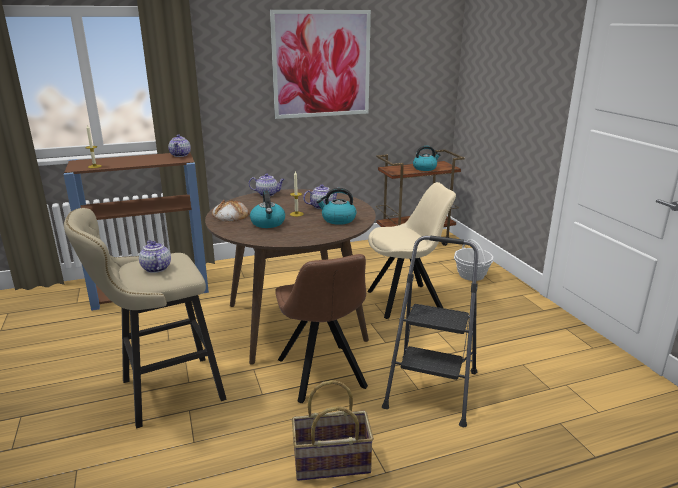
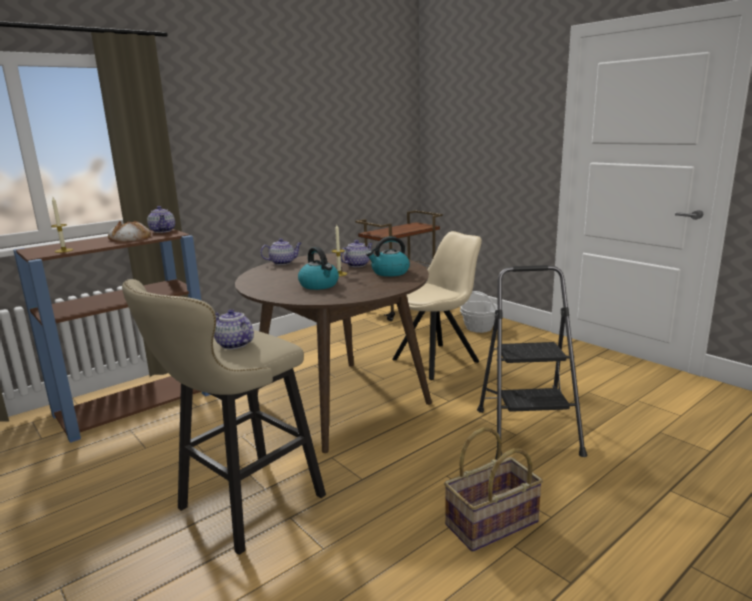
camera: 20 degrees left, 5 degrees down
bread [212,199,249,222] -> bread moved to [108,221,151,242]
picture [270,10,371,119] -> none
brown chair [275,254,368,403] -> none
kettle [413,146,441,171] -> none

